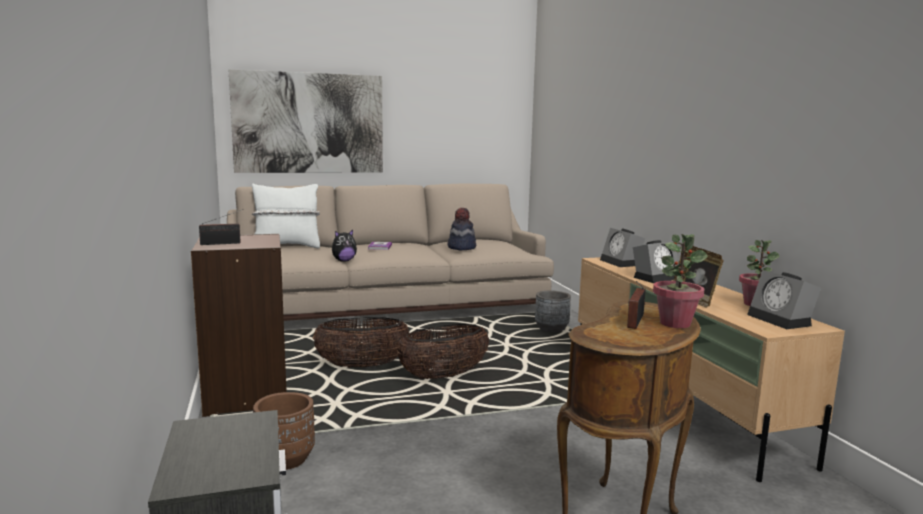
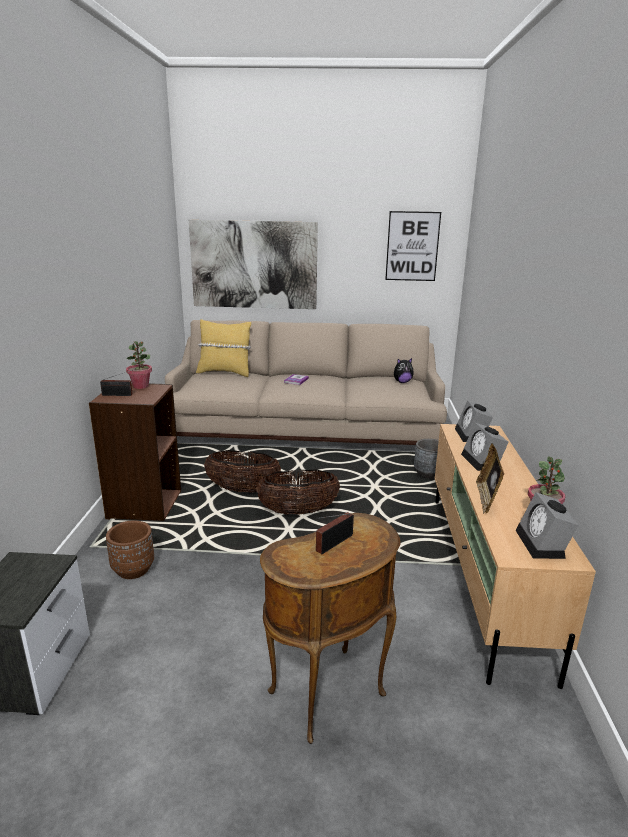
camera: 20 degrees right, 10 degrees up
white pillow [252,184,320,248] -> yellow pillow [196,319,251,377]
plush toy [332,230,357,262] -> plush toy moved to [394,358,414,383]
hat [447,208,476,250] -> none
alarm clock [633,240,678,283] -> alarm clock turned 90 degrees clockwise [461,423,508,471]
potted plant [653,234,708,328] -> potted plant moved to [126,341,152,389]
none -> picture [385,211,441,281]

